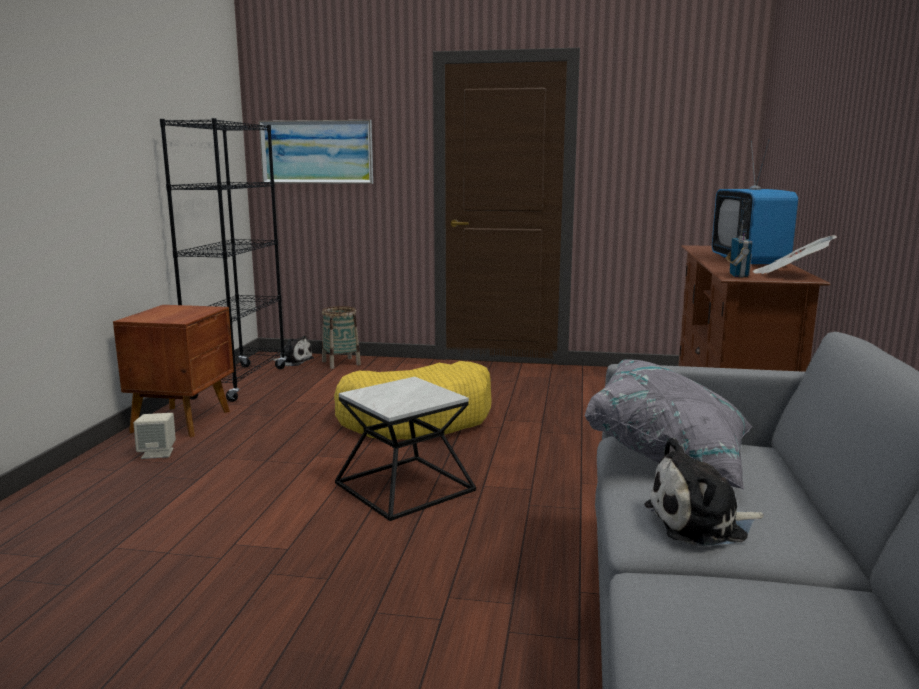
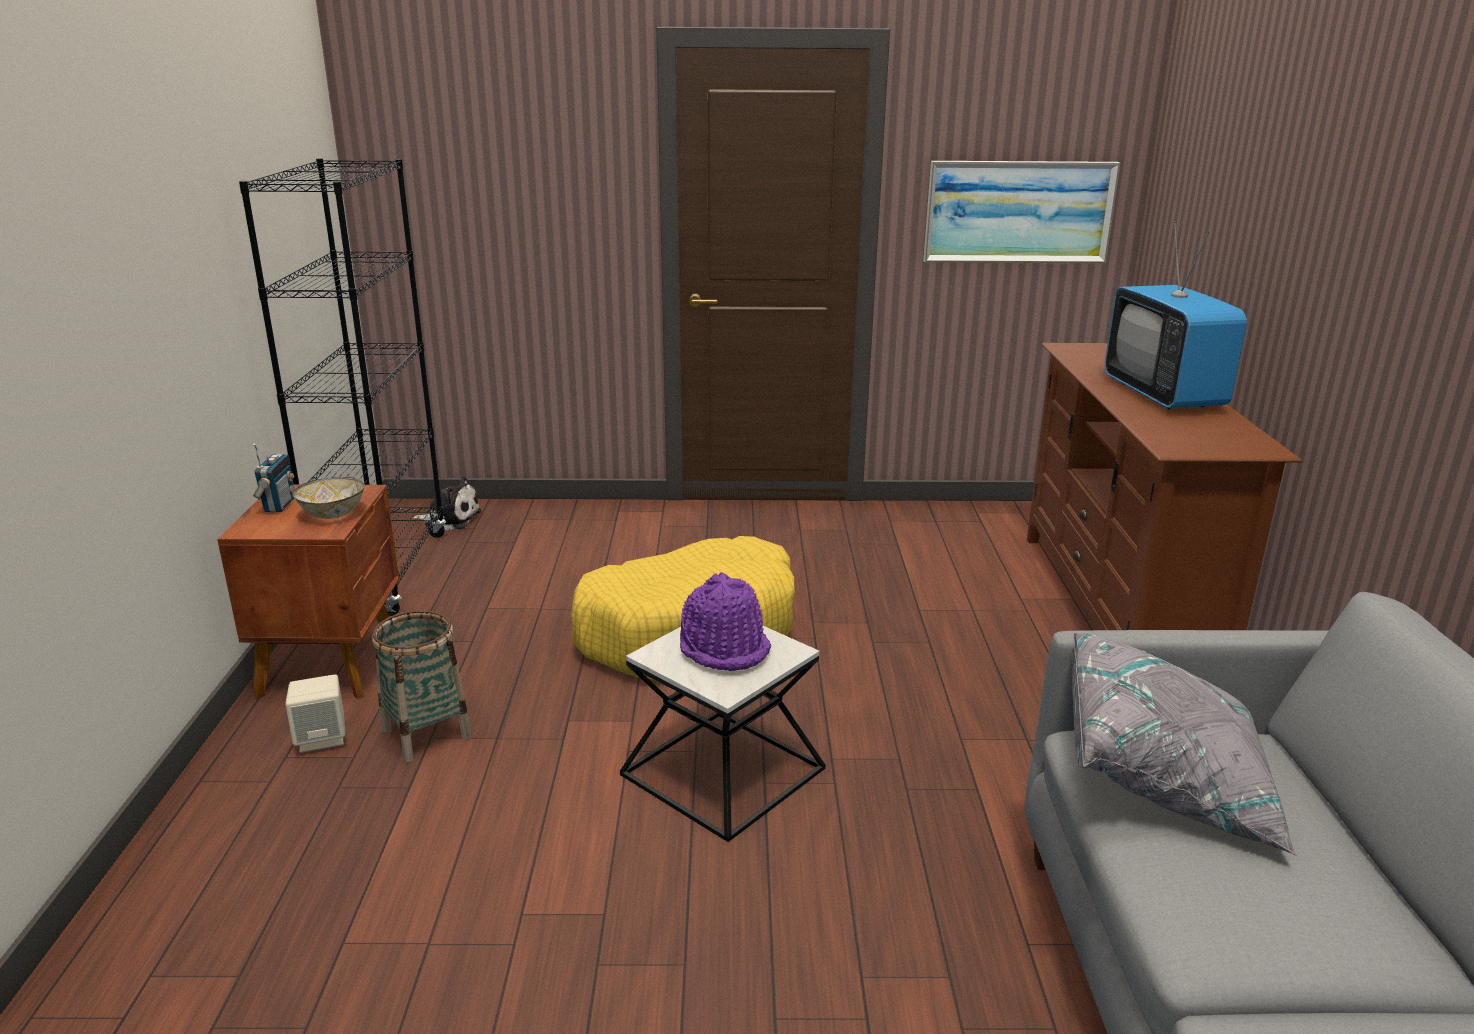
camera: 10 degrees left, 10 degrees up
picture [259,120,373,184] -> picture moved to [923,161,1120,263]
basket [322,306,361,369] -> basket moved to [372,610,472,762]
plush toy [644,437,764,546] -> none
radio [725,220,752,278] -> radio moved to [253,443,294,513]
newspaper [752,235,837,274] -> none
none -> bowl [292,477,364,519]
none -> purple hat [680,572,771,671]

